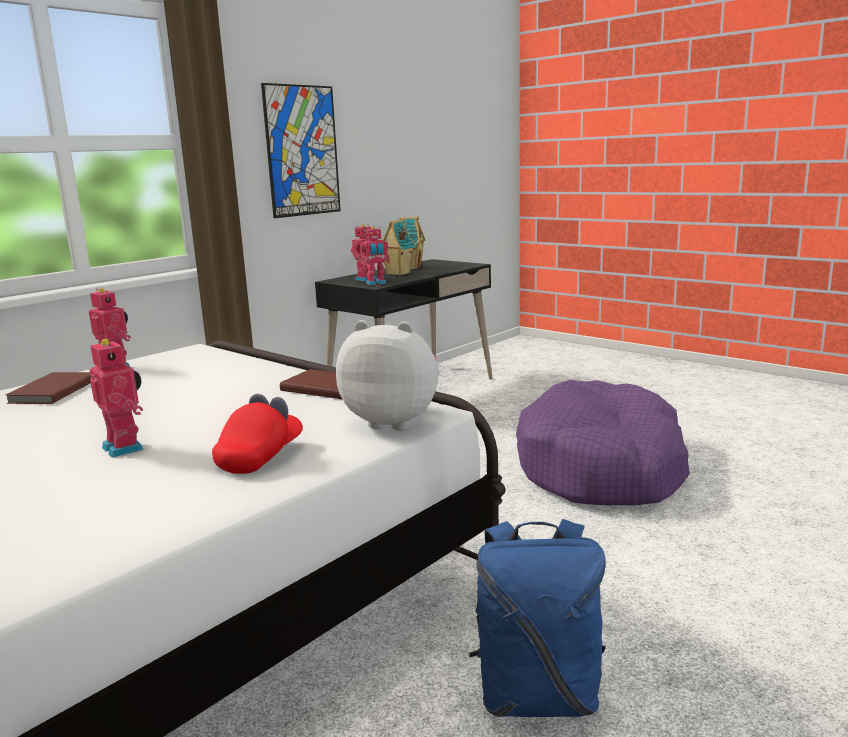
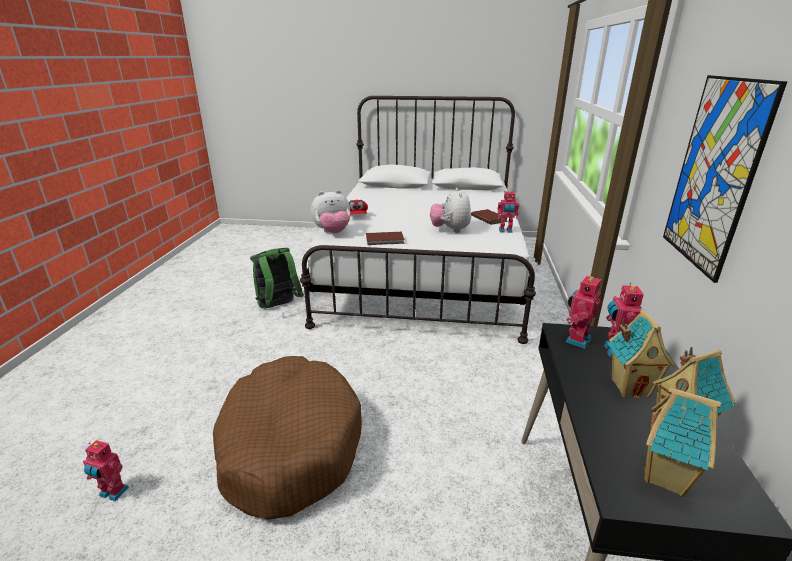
camera: 145 degrees right, 10 degrees up
toy robot [90,338,144,458] -> toy robot moved to [83,440,129,501]
blue backpack [470,519,606,717] -> green backpack [250,248,304,308]
purple dog bed [516,380,690,506] -> brown dog bed [213,356,362,519]
none -> plush toy [430,188,471,233]
none -> toy house [644,387,721,497]

